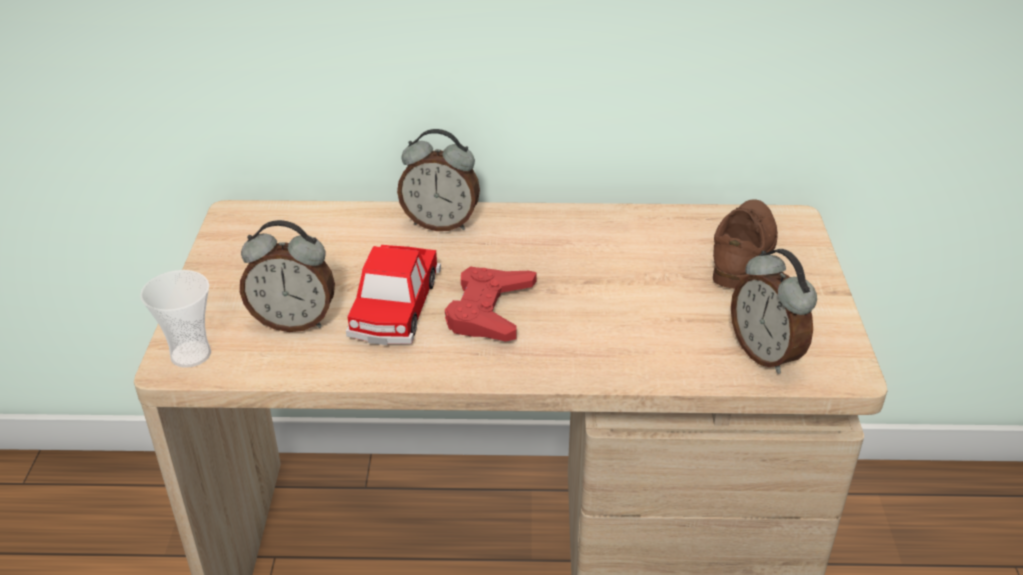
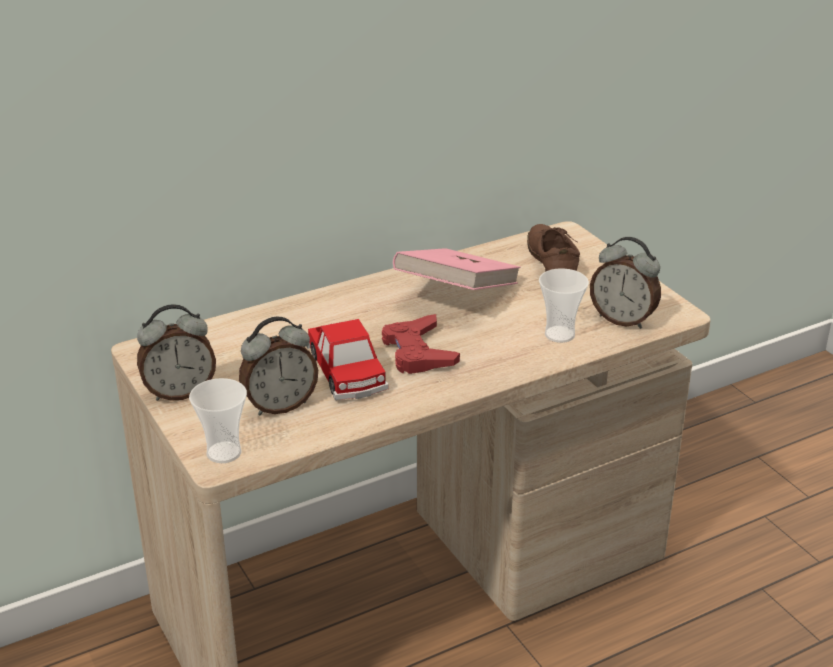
camera: 30 degrees left, 5 degrees down
alarm clock [397,129,480,231] -> alarm clock moved to [137,304,216,401]
none -> pink book [393,248,521,290]
none -> cup [539,268,589,343]

